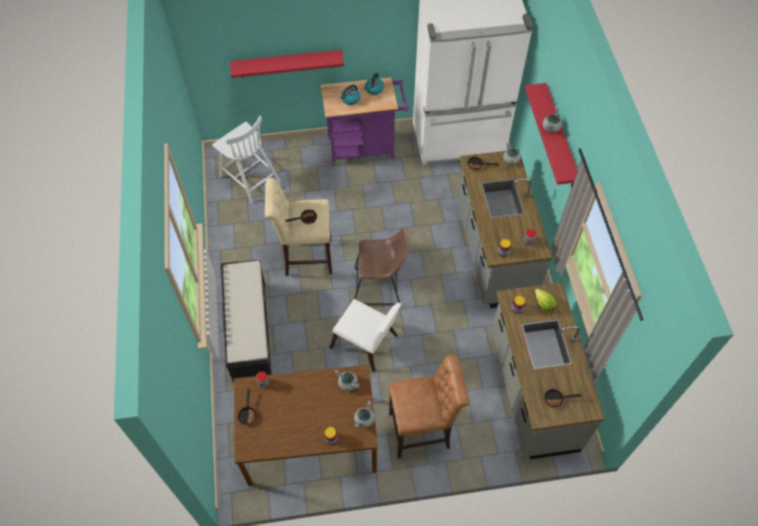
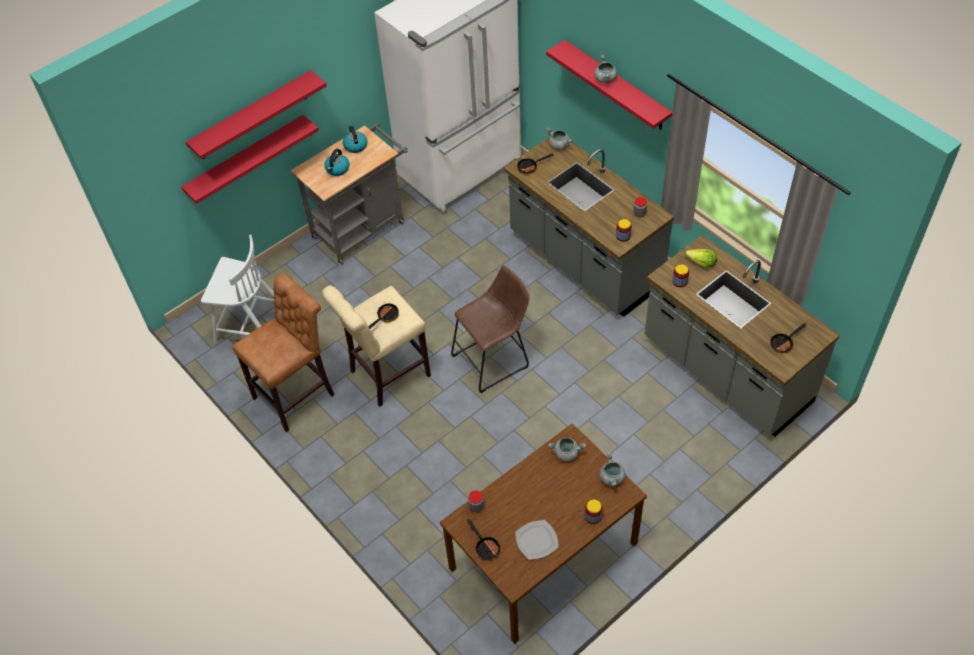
camera: 30 degrees left, 5 degrees down
black bench [221,260,272,383] -> none
purple cart [321,77,409,166] -> grey cart [291,124,407,265]
white chair [330,299,401,372] -> none
brown stool [389,354,470,459] -> brown stool moved to [232,273,335,432]
none -> red shelf [186,70,327,159]
none -> plate [515,520,559,560]

